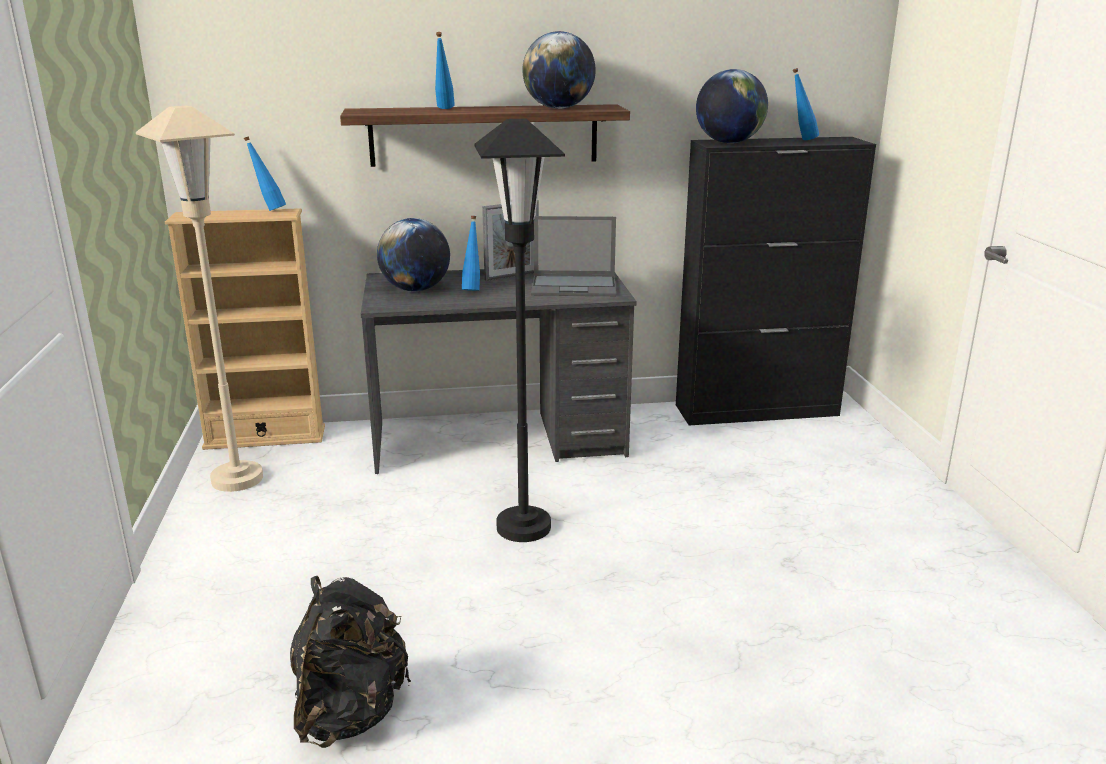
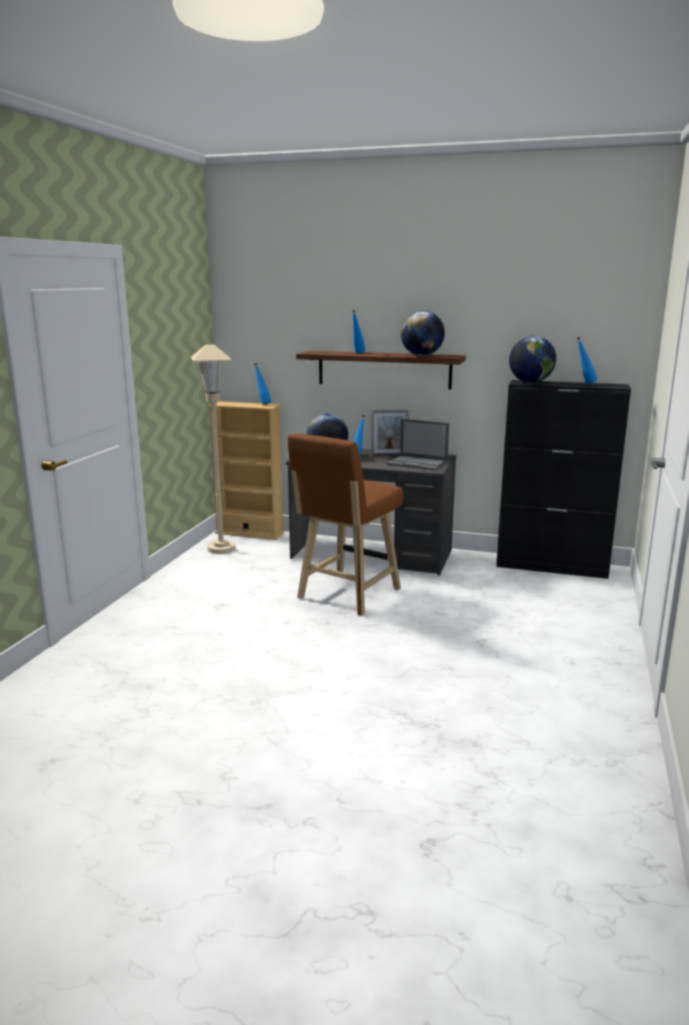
camera: 25 degrees right, 5 degrees down
black backpack [290,576,411,748] -> none
black floor lamp [475,119,565,542] -> brown stool [288,433,403,616]

